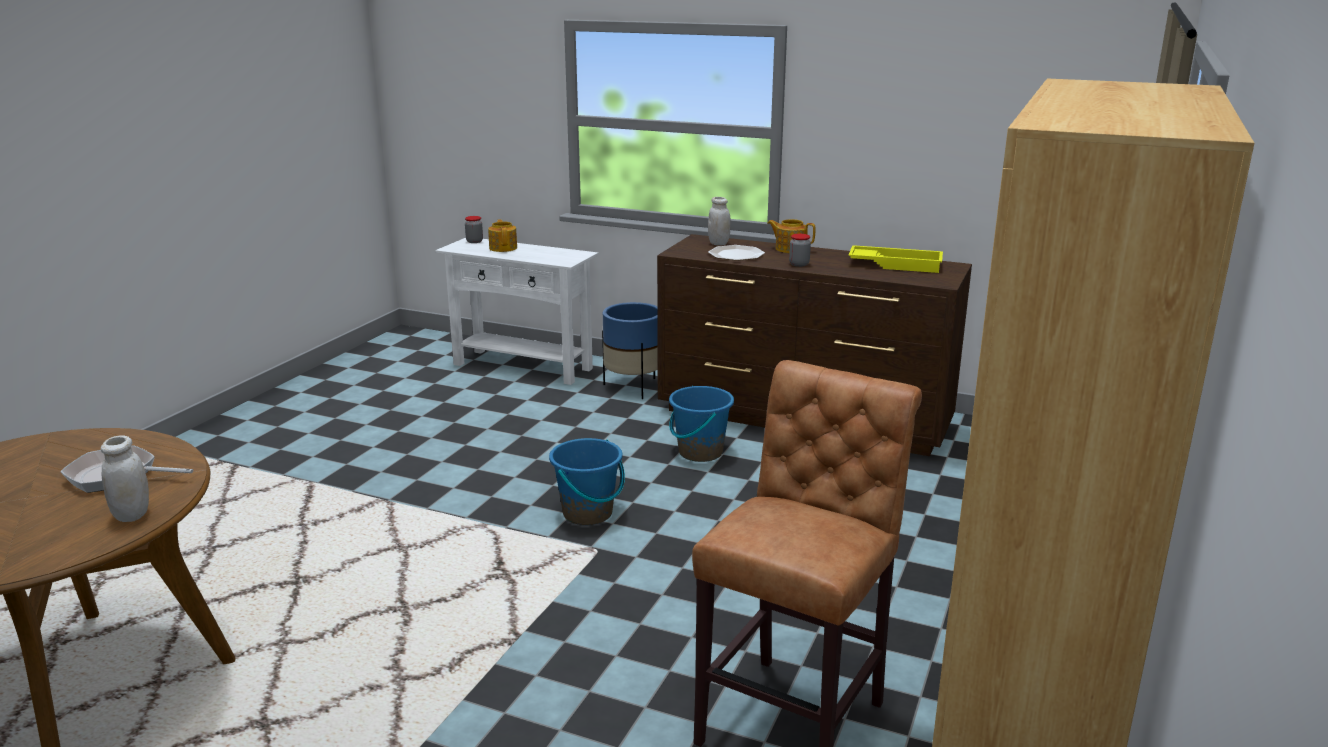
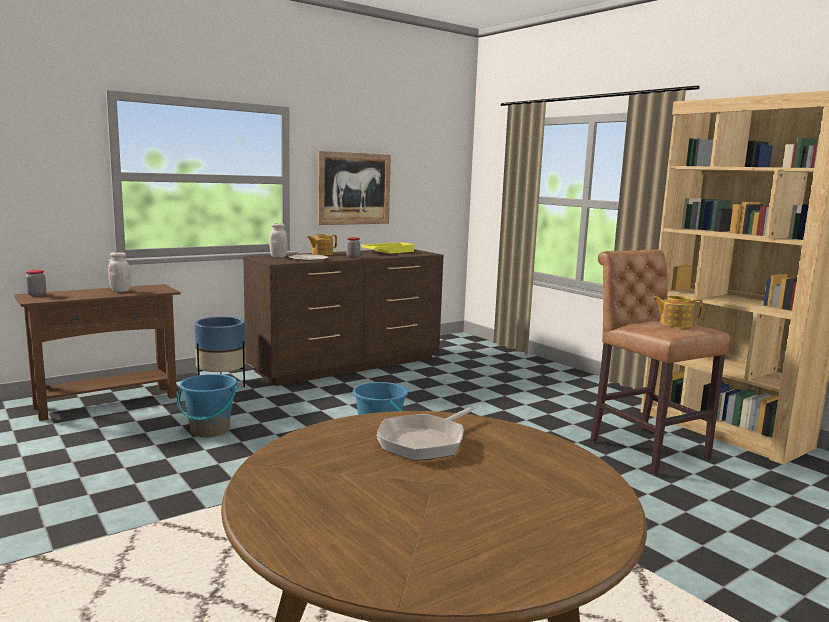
camera: 60 degrees left, 10 degrees down
white jar [101,435,149,522] -> white jar moved to [108,252,131,292]
white console table [435,238,598,385] -> brown console table [14,284,181,421]
teapot [488,219,517,252] -> teapot moved to [652,296,703,328]
blue bucket [669,386,734,462] -> blue bucket moved to [177,374,238,437]
none -> picture [318,151,391,225]

